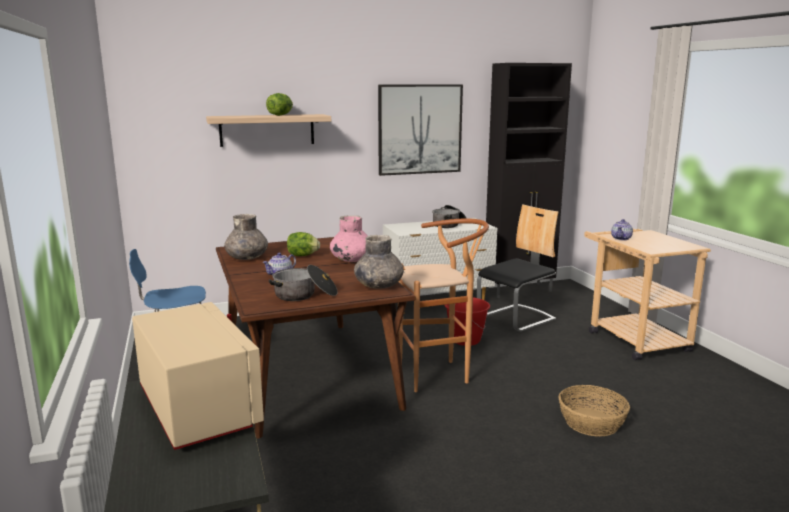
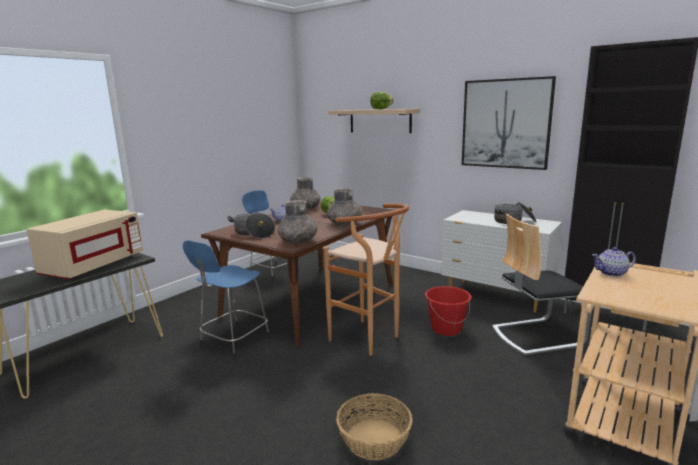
camera: 55 degrees right, 0 degrees up
pink vase [330,215,368,262] -> grey vase [327,188,362,225]
chair [477,204,559,332] -> chair turned 150 degrees clockwise [492,214,592,355]
none -> blue stool [183,240,270,359]

